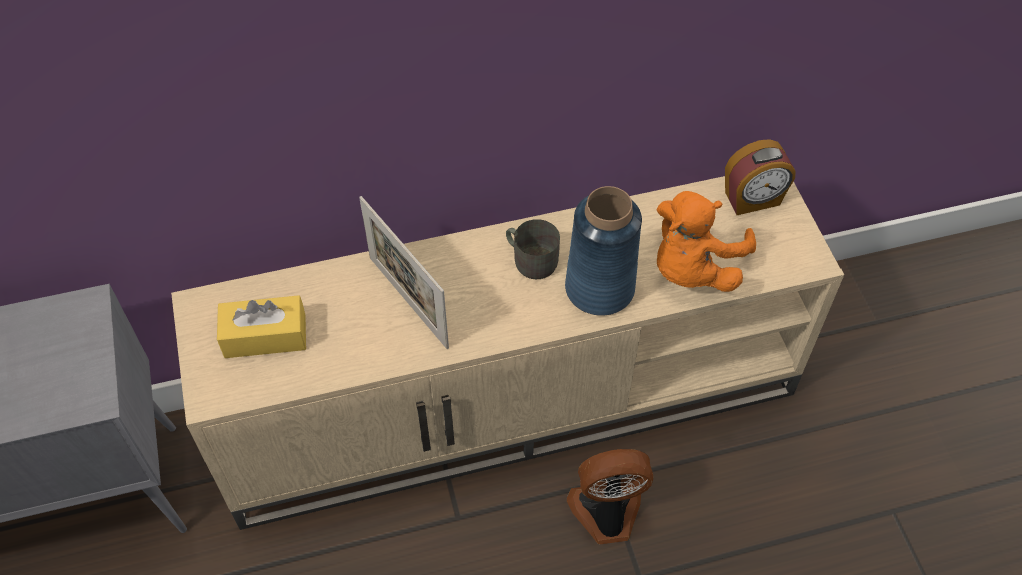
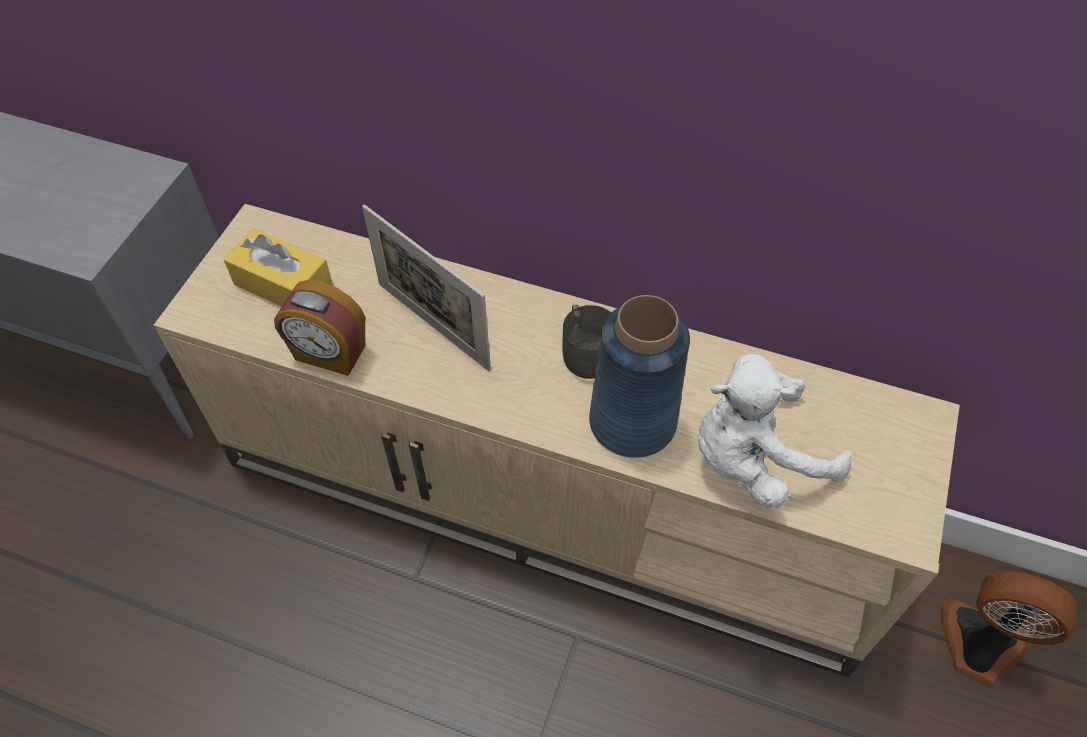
camera: 35 degrees right, 0 degrees up
picture frame [359,196,449,349] -> picture frame turned 45 degrees counterclockwise [362,205,491,371]
fan [567,449,654,544] -> fan moved to [940,571,1078,685]
orange plush toy [657,191,756,292] -> white plush toy [698,354,852,509]
alarm clock [725,139,795,215] -> alarm clock moved to [274,280,365,376]

